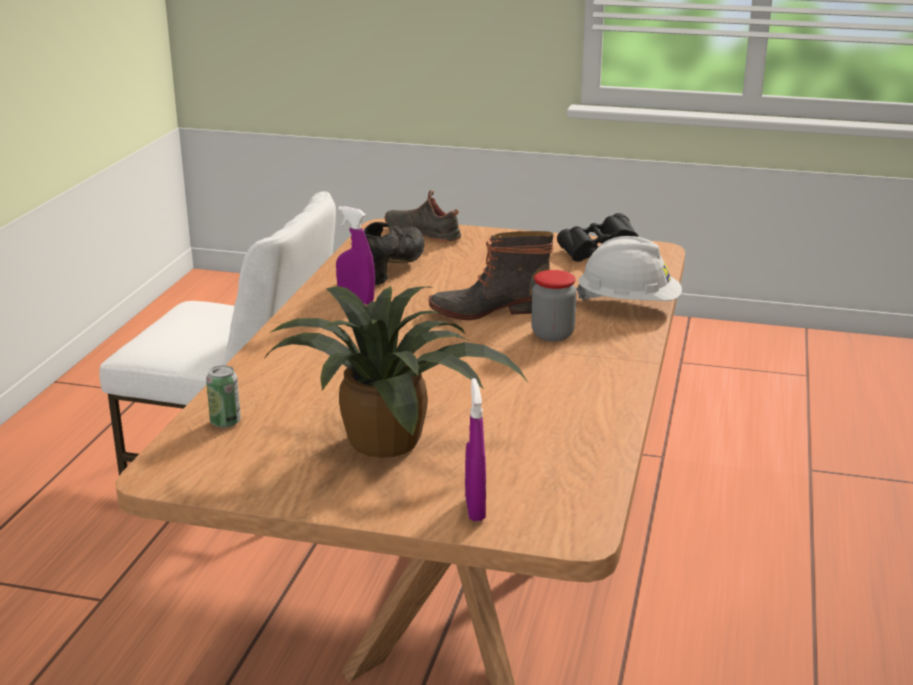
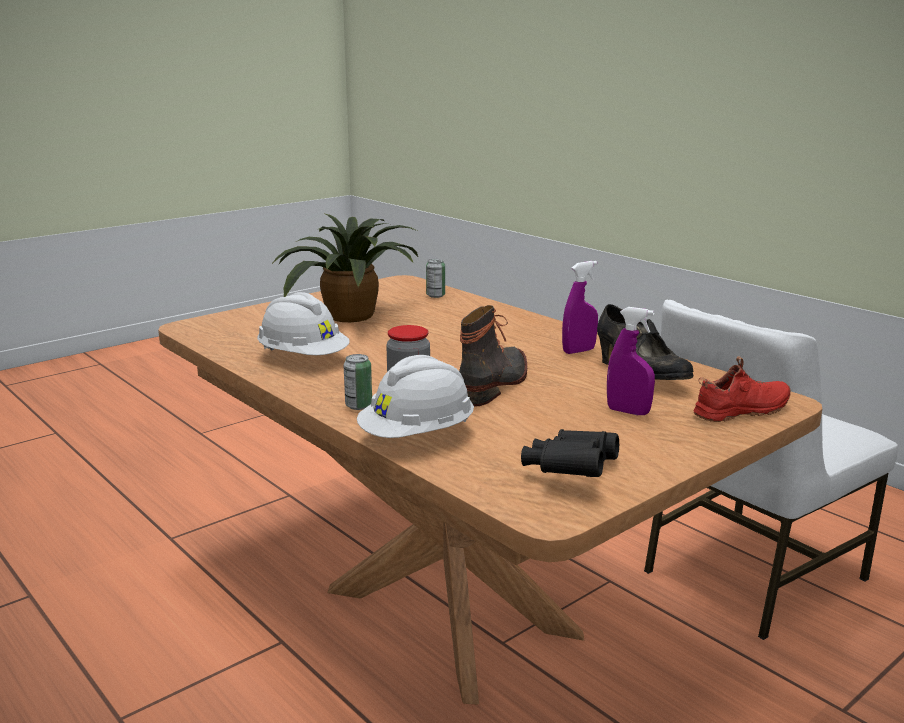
camera: 125 degrees right, 5 degrees down
black shoe [385,190,461,243] -> red shoe [693,356,791,422]
purple spray bottle [465,378,486,521] -> purple spray bottle moved to [607,307,655,415]
none -> white hard hat [257,292,350,355]
none -> can [344,354,372,410]

